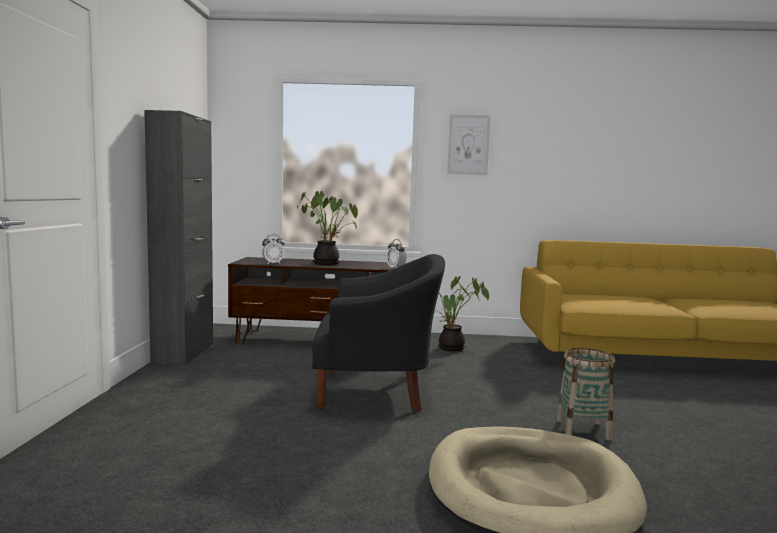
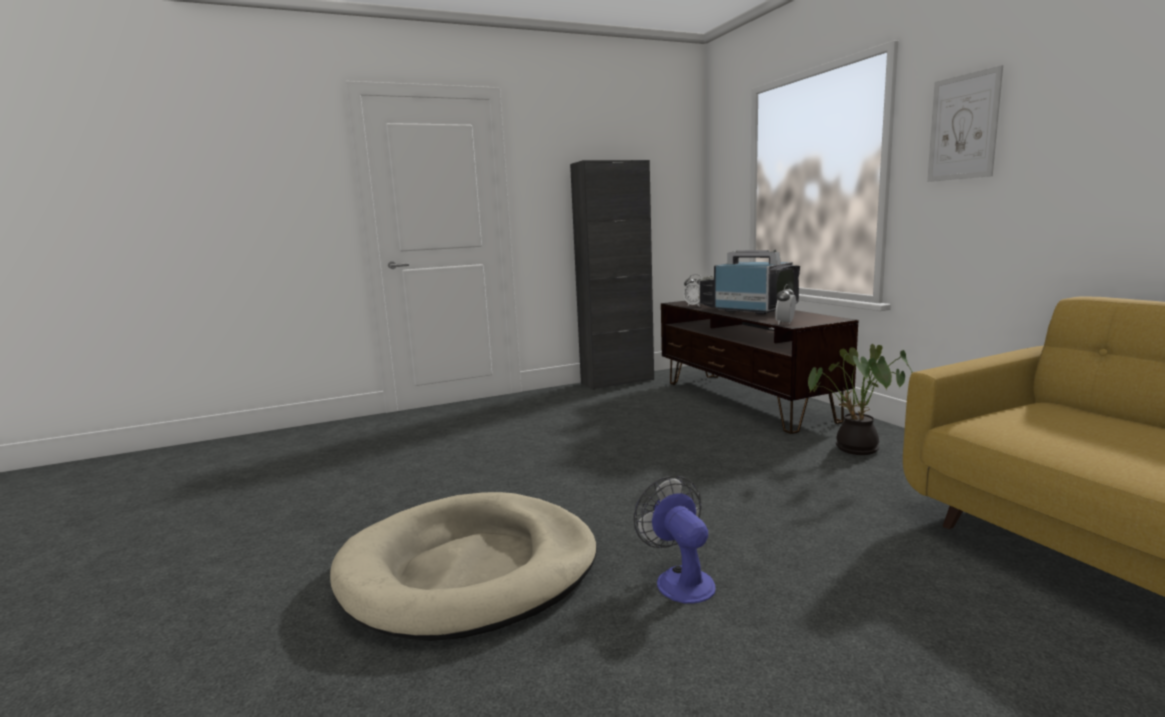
camera: 65 degrees right, 5 degrees up
potted plant [297,191,358,265] -> television [698,250,800,315]
black armchair [312,254,445,412] -> none
basket [557,348,615,440] -> fan [633,476,716,604]

